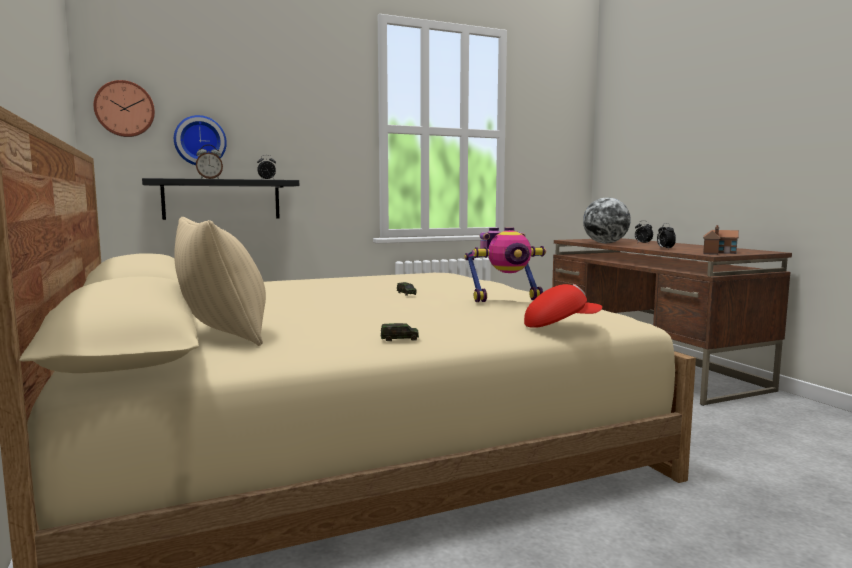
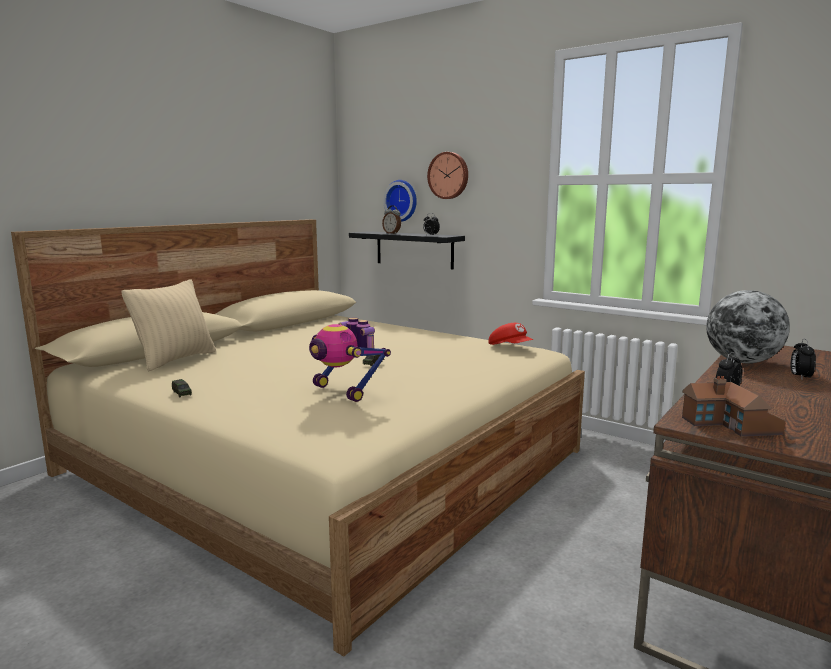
camera: 60 degrees right, 5 degrees up
wall clock [93,80,155,137] -> wall clock moved to [427,152,468,199]
red cap [524,284,602,328] -> red cap moved to [488,323,533,345]

